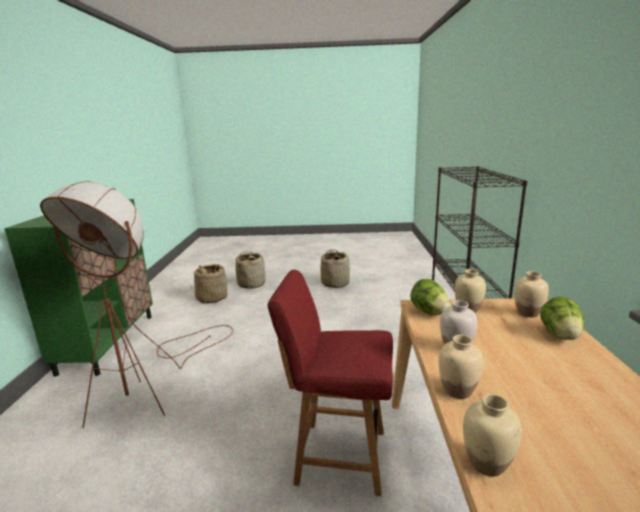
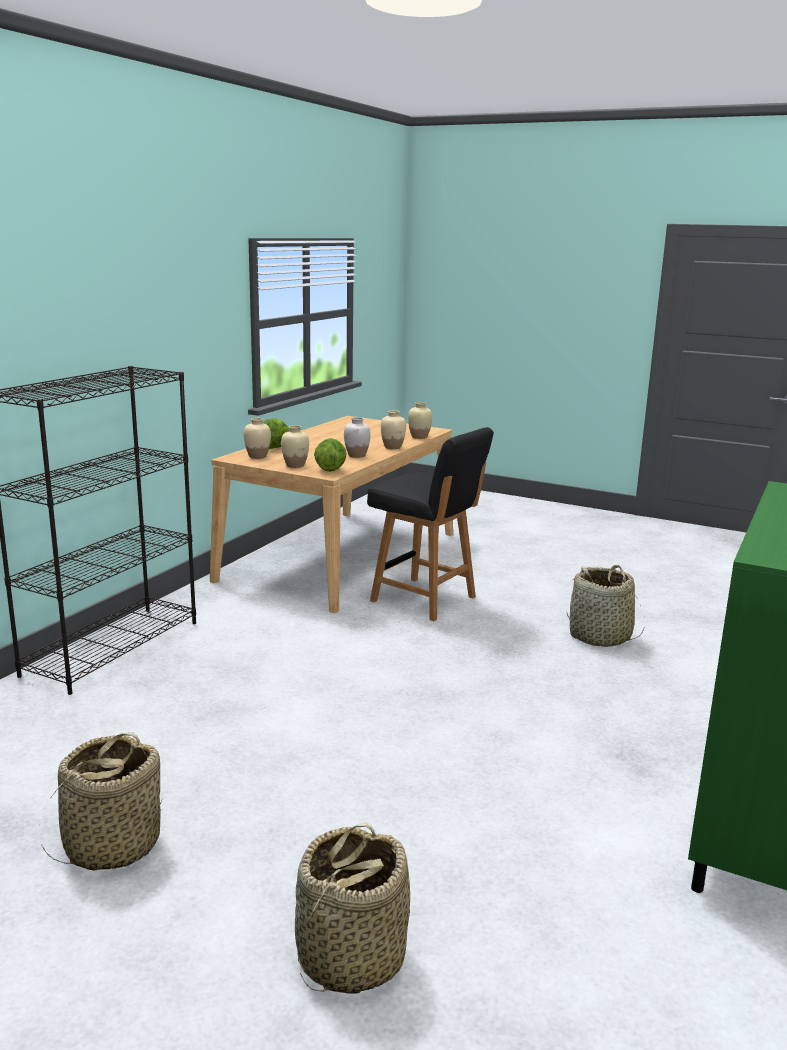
camera: 155 degrees left, 0 degrees up
brown floor lamp [40,181,233,428] -> none
basket [191,264,228,303] -> basket moved to [567,565,645,647]
red chair [268,270,393,496] -> black chair [367,427,494,621]

